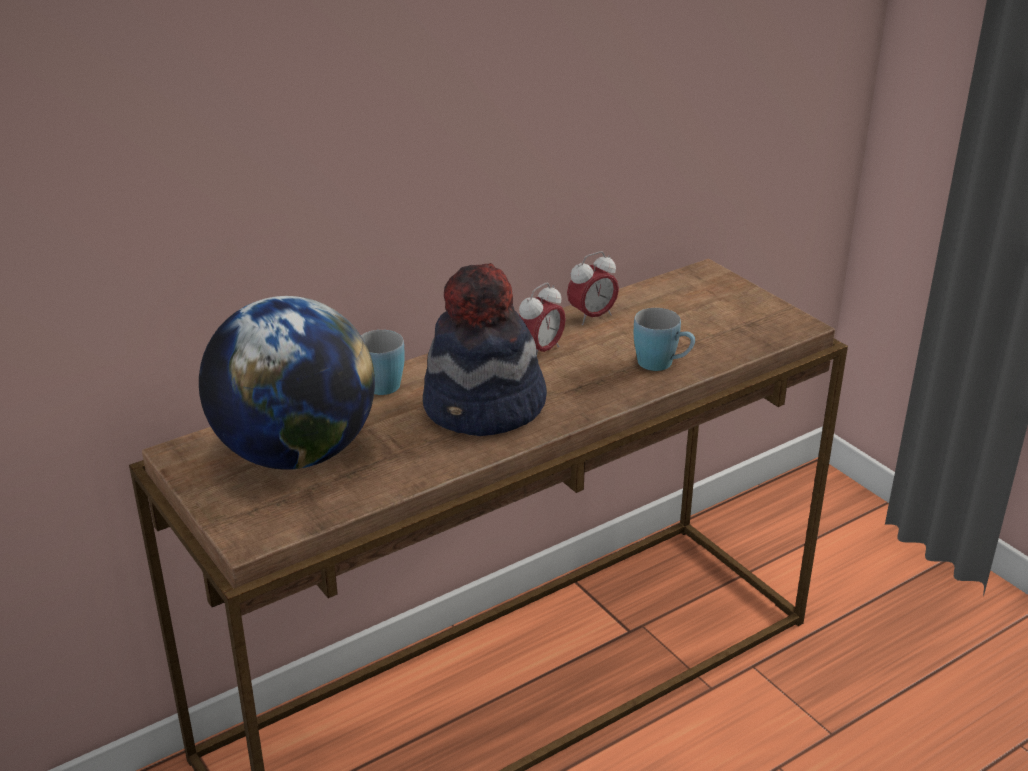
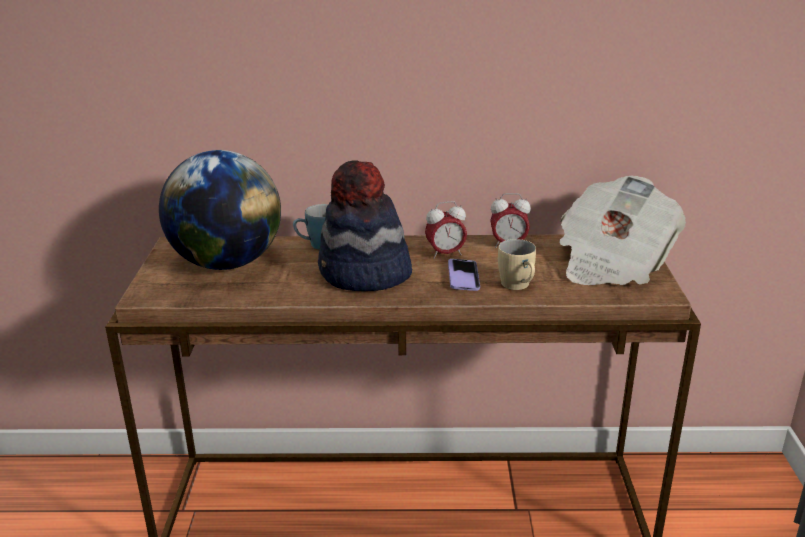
camera: 35 degrees right, 5 degrees down
blue mug [634,308,695,371] -> beige mug [498,239,536,290]
none -> phone [448,259,480,291]
none -> newspaper [559,175,686,285]

